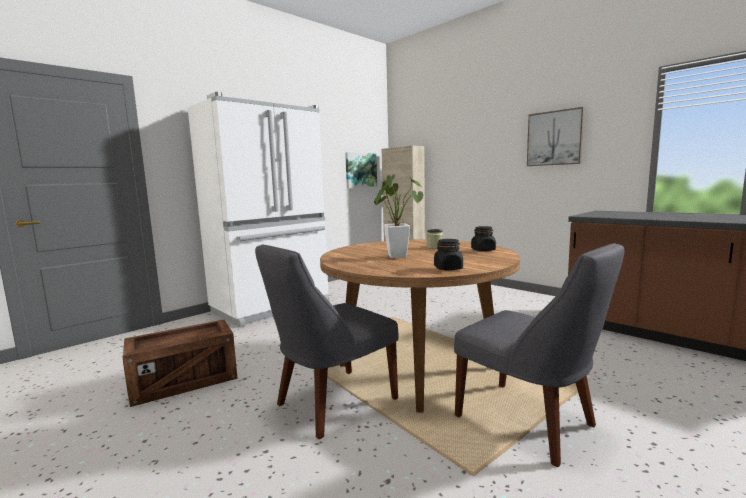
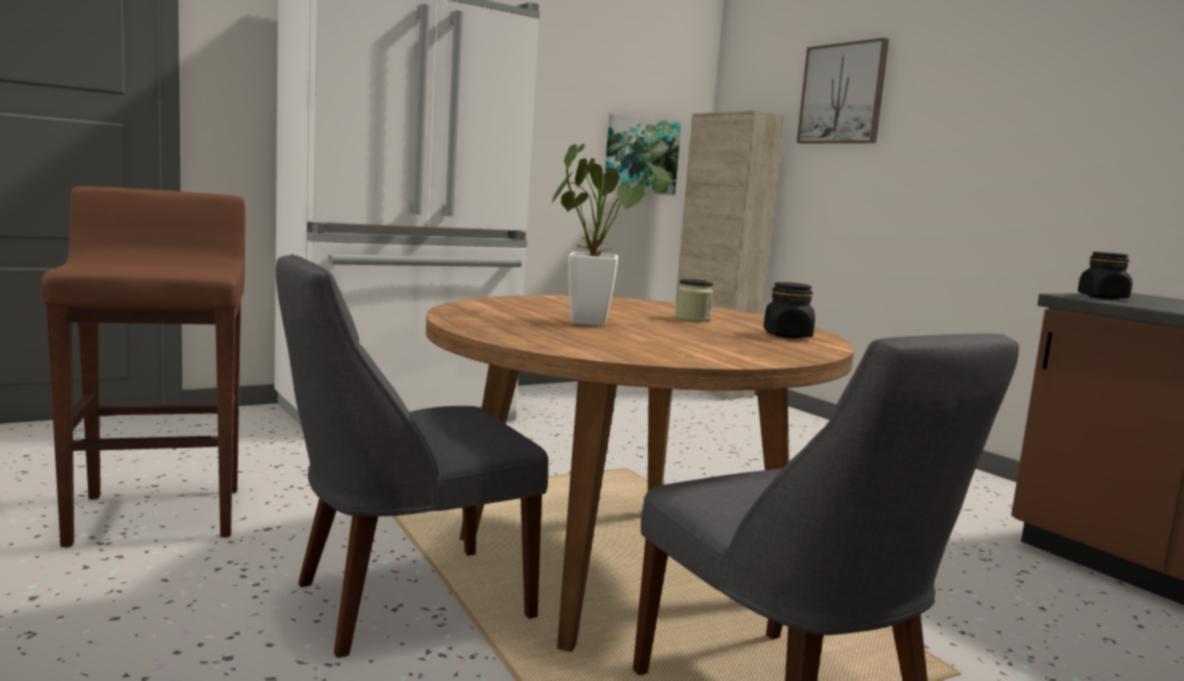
camera: 10 degrees right, 0 degrees up
crate [123,320,238,407] -> brown stool [42,186,245,547]
black jar [434,239,463,271] -> black jar moved to [1078,252,1132,299]
picture [527,107,585,166] -> picture moved to [797,38,889,144]

